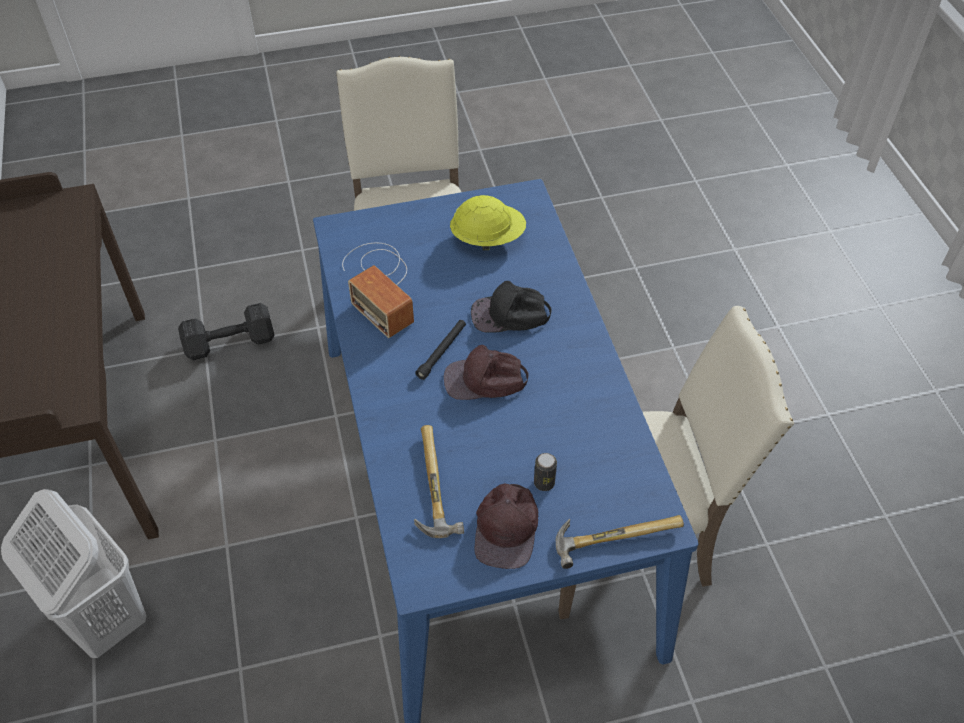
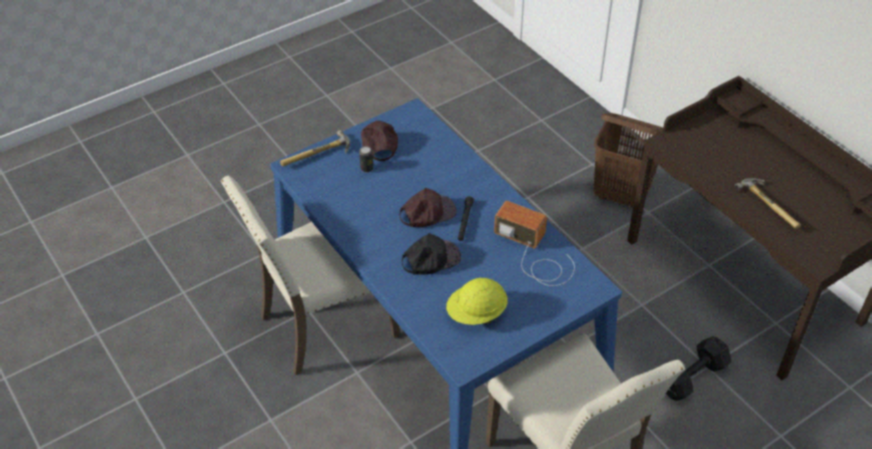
camera: 160 degrees right, 5 degrees down
white laundry basket [1,489,147,658] -> brown laundry basket [593,113,663,207]
hammer [414,425,464,538] -> hammer moved to [734,178,801,229]

